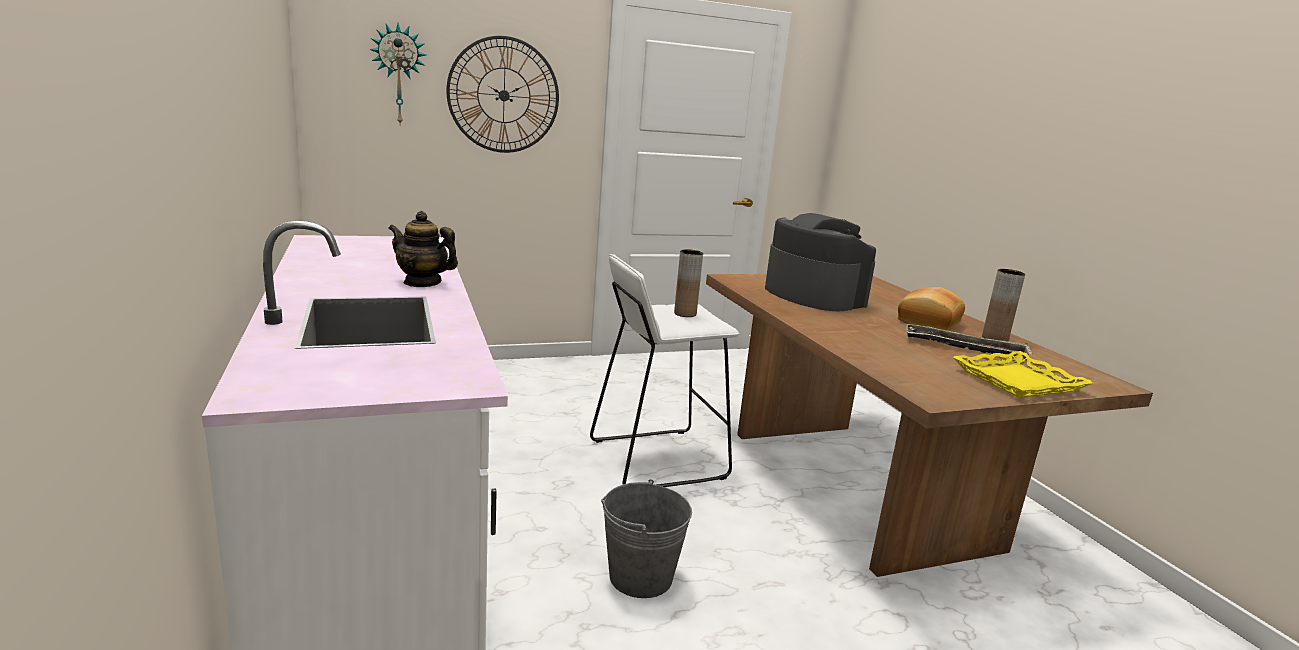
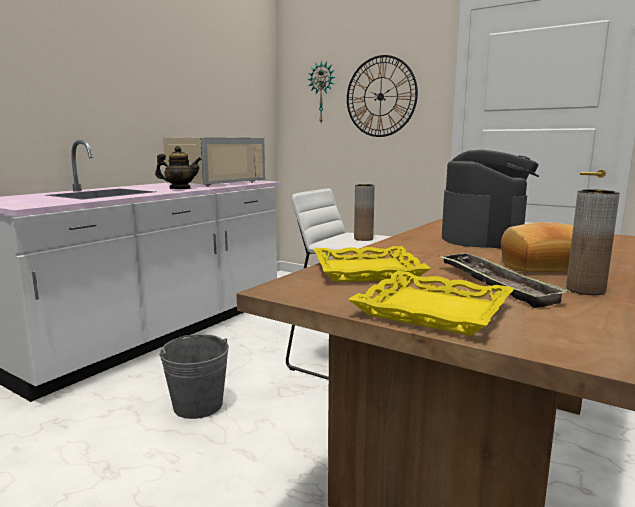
camera: 55 degrees right, 5 degrees down
teapot [388,211,458,287] -> teapot turned 105 degrees clockwise [155,146,202,189]
none -> beige microwave [163,137,265,187]
none -> yellow tray [314,246,431,282]

